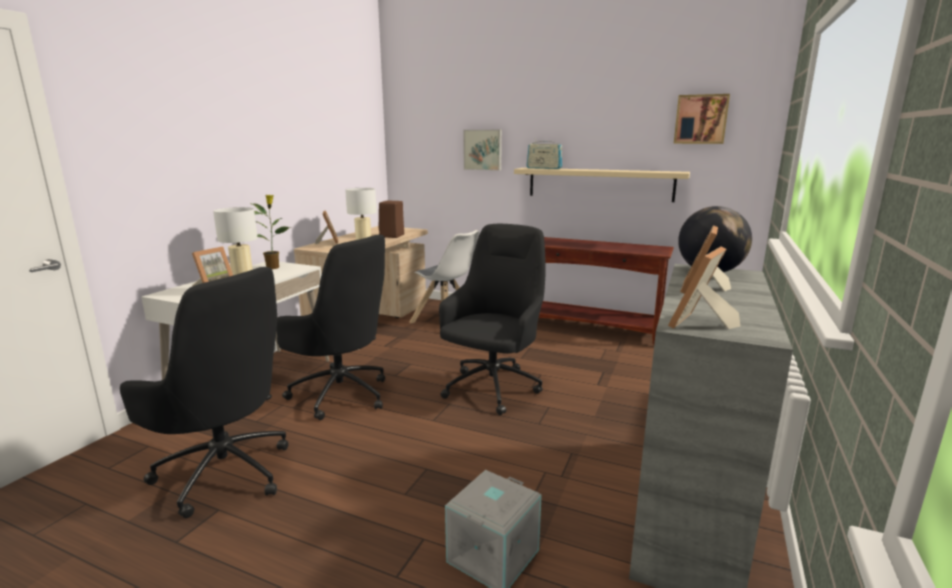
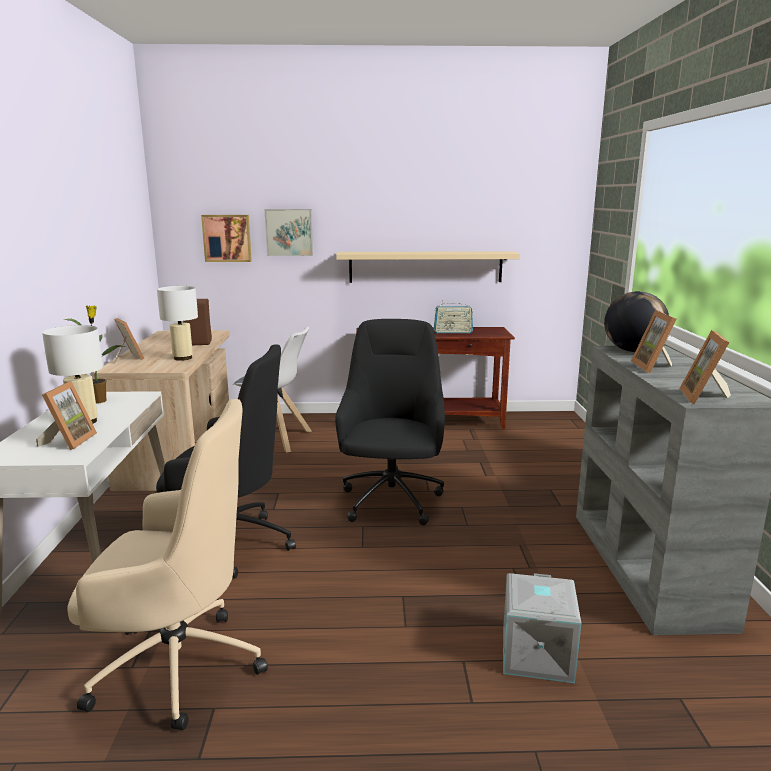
camera: 25 degrees left, 0 degrees up
black office chair [120,267,289,518] -> beige office chair [67,399,268,730]
radio [527,138,562,169] -> radio moved to [434,300,473,333]
picture [674,94,730,144] -> picture moved to [201,215,252,262]

